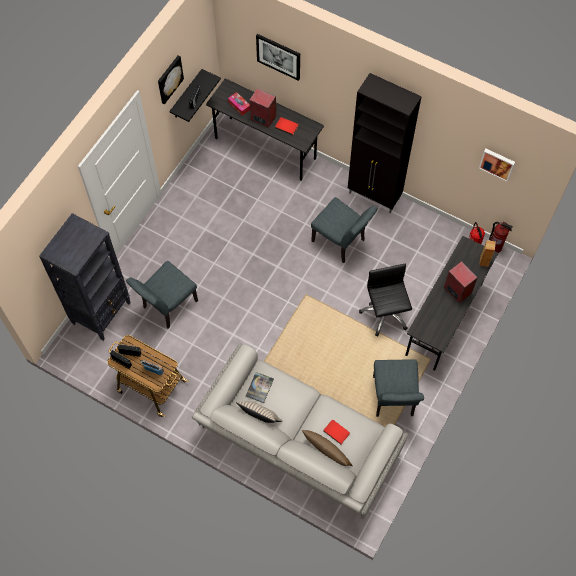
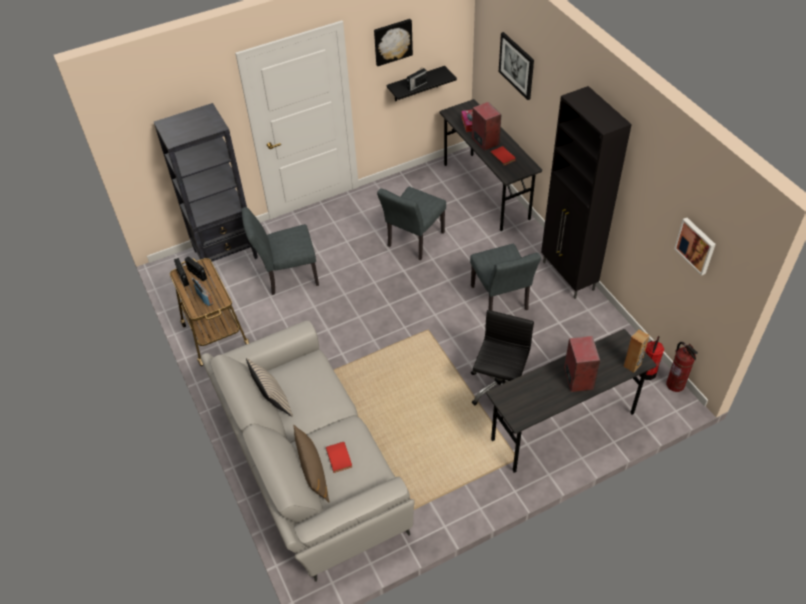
camera: 35 degrees right, 15 degrees down
book [246,372,274,403] -> none
grey chair [373,359,424,417] -> grey chair moved to [377,187,446,260]

